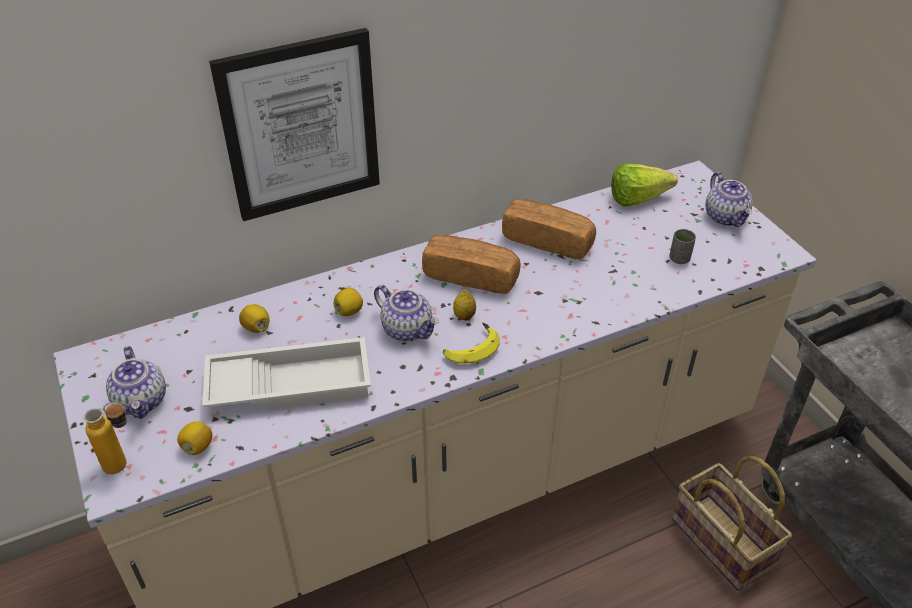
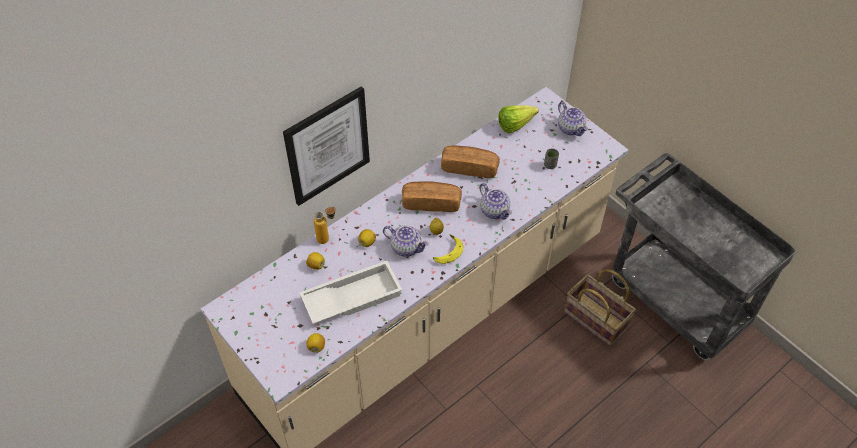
camera: 15 degrees left, 10 degrees up
bottle [83,403,127,474] -> bottle moved to [314,207,336,244]
teapot [106,346,166,419] -> teapot moved to [479,183,512,220]

